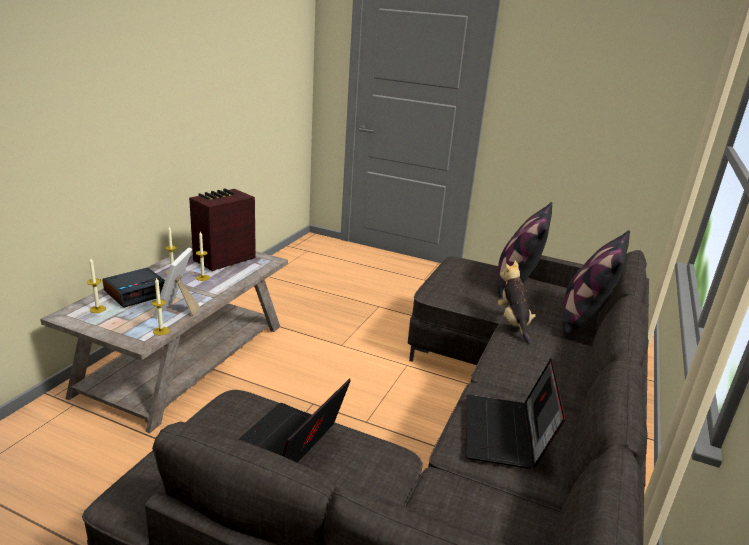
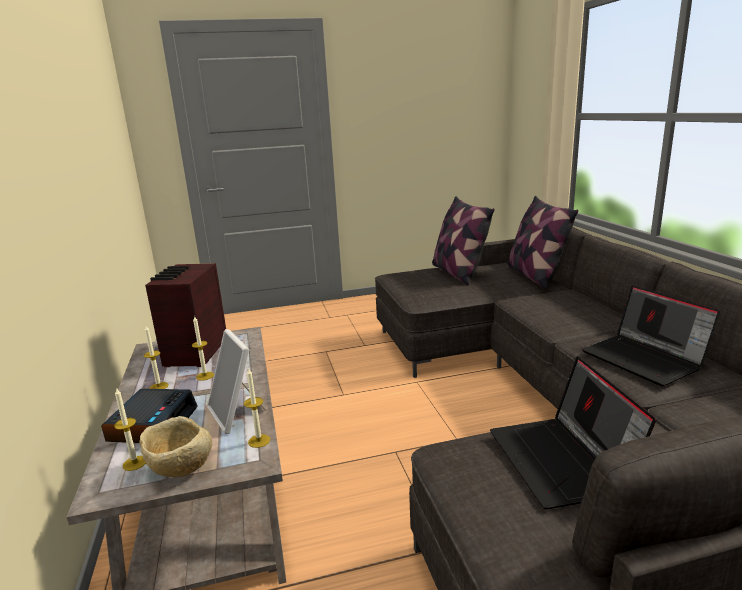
camera: 35 degrees left, 5 degrees down
plush toy [498,261,536,344] -> none
none -> beige bowl [140,416,212,477]

